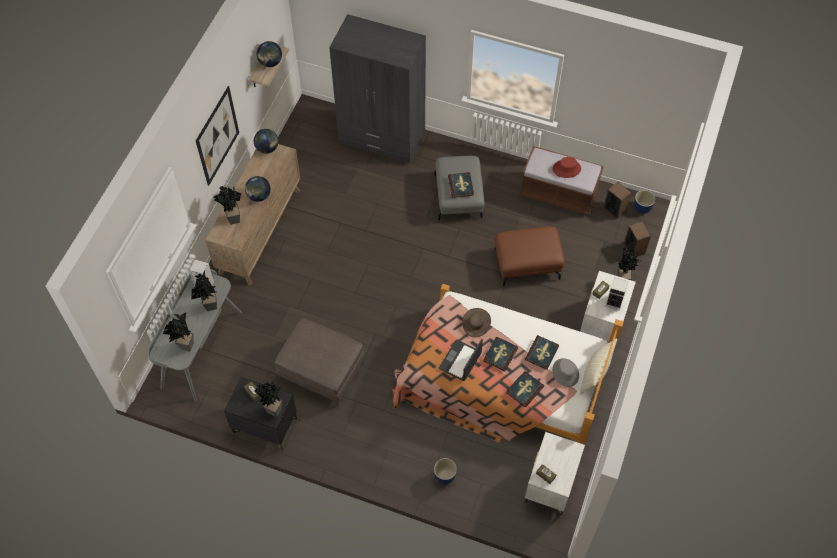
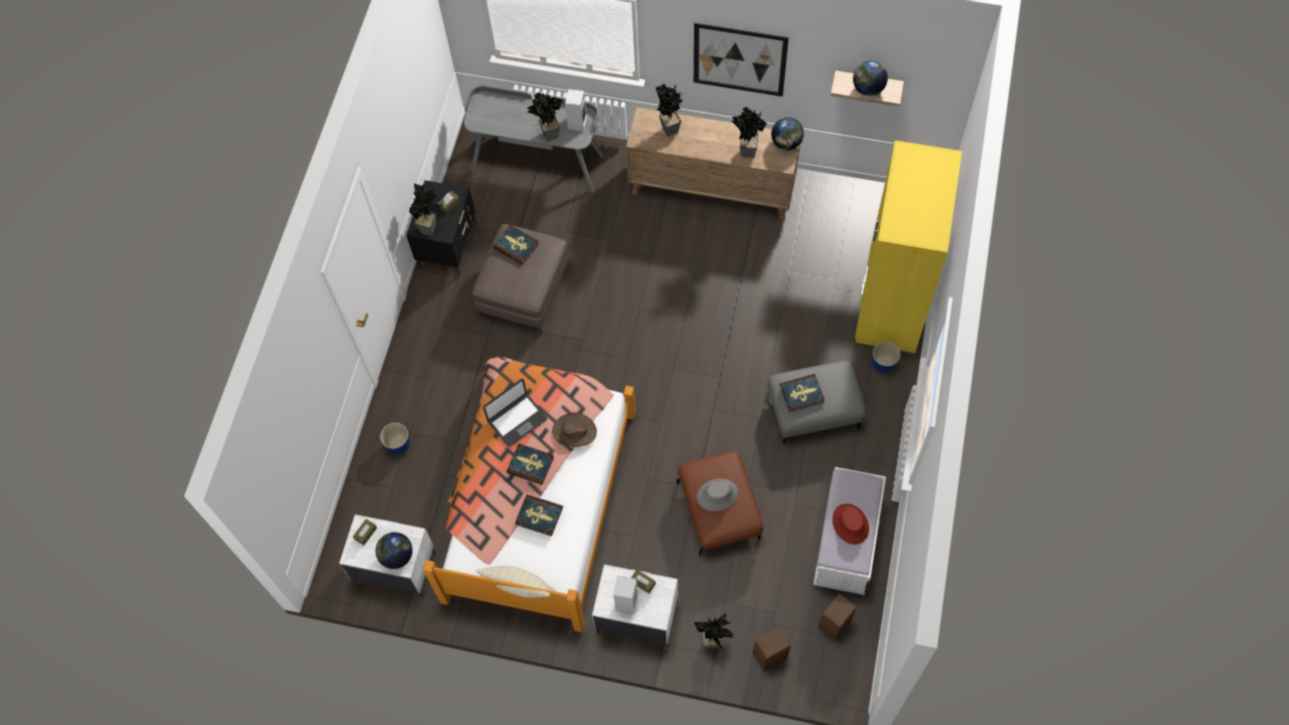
camera: 85 degrees right, 5 degrees up
potted plant [163,313,194,352] -> potted plant moved to [732,107,767,158]
globe [245,176,271,202] -> globe moved to [375,532,413,569]
grey wardrobe [329,14,426,164] -> yellow wardrobe [855,141,962,353]
laptop [439,339,483,381] -> laptop turned 120 degrees clockwise [483,379,547,447]
book [506,371,544,408] -> book moved to [493,225,539,265]
brown bench [520,146,604,215] -> white bench [813,467,886,595]
grey hat [552,358,579,387] -> grey hat moved to [697,479,738,511]
planter [634,190,655,214] -> planter moved to [872,341,901,373]

